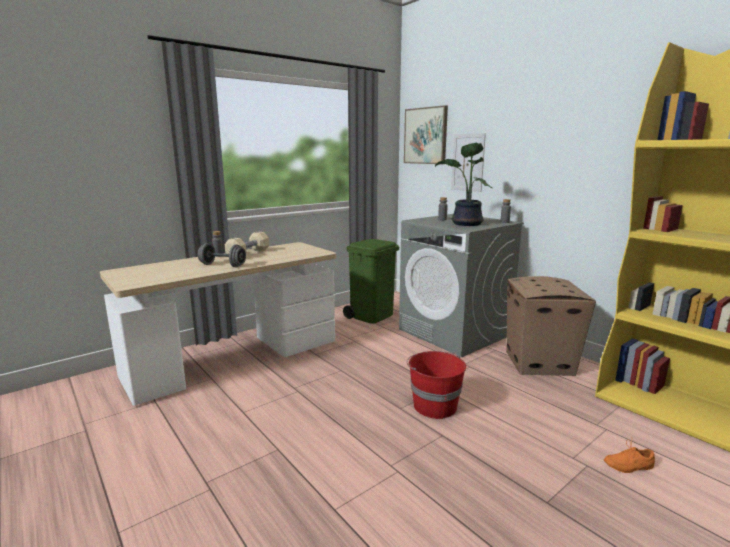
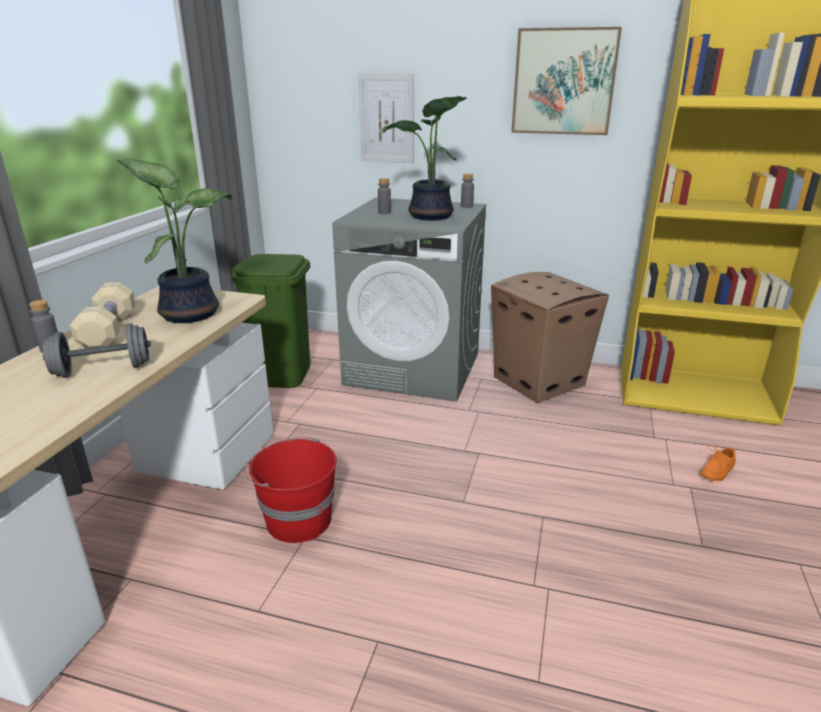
camera: 35 degrees left, 10 degrees up
picture [404,105,448,164] -> picture moved to [511,27,622,135]
red bucket [407,351,466,419] -> red bucket moved to [245,437,337,543]
none -> potted plant [117,158,232,323]

